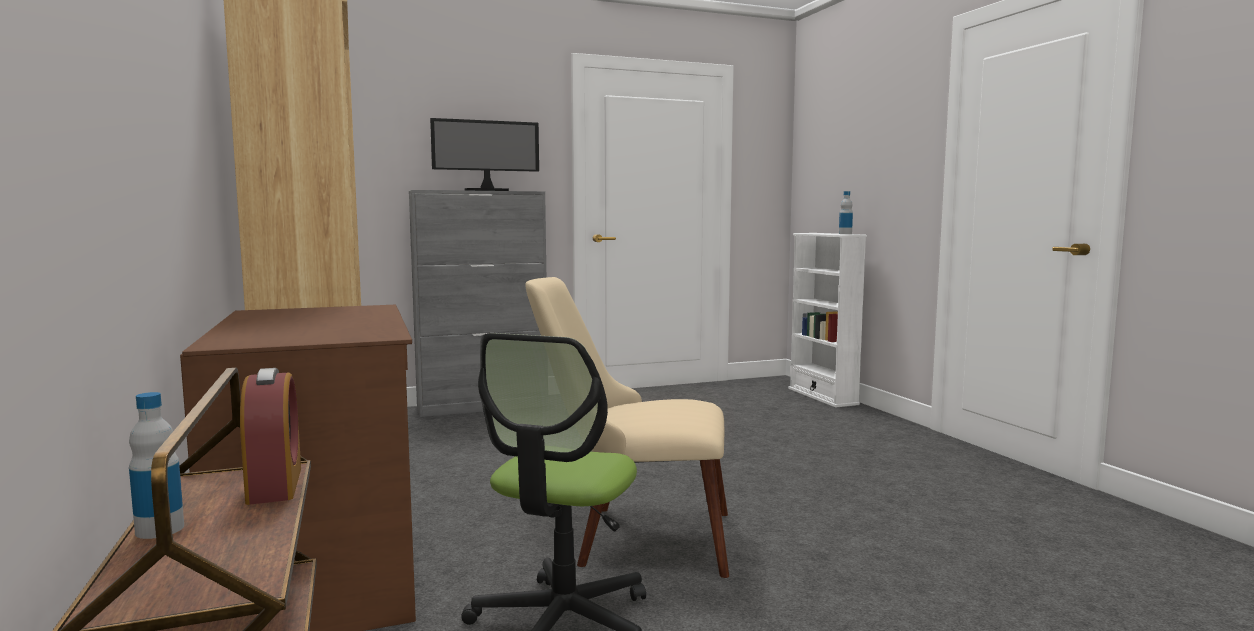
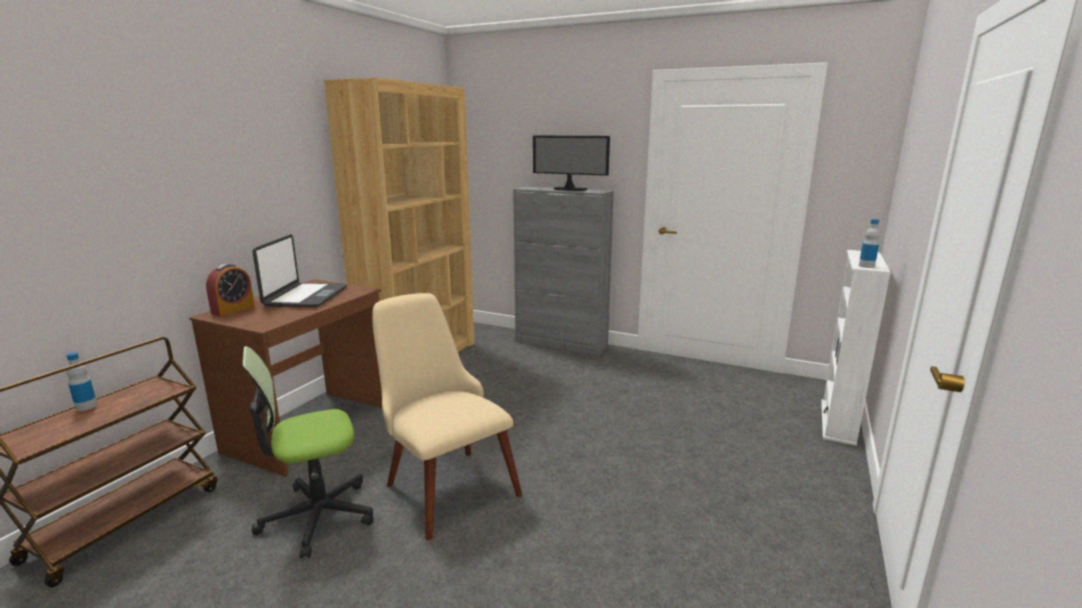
camera: 45 degrees right, 10 degrees up
alarm clock [240,368,301,505] -> alarm clock moved to [206,264,255,317]
none -> laptop [252,234,347,307]

